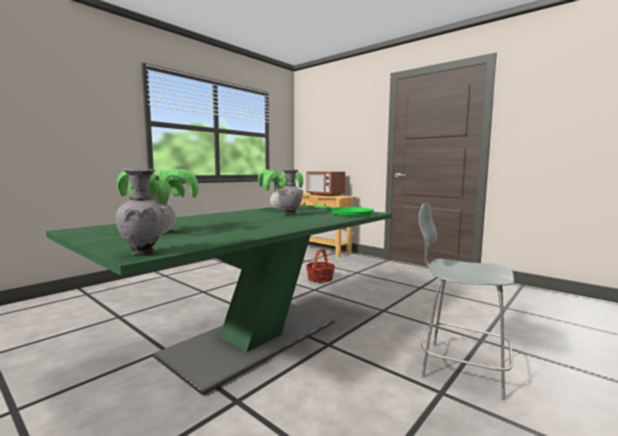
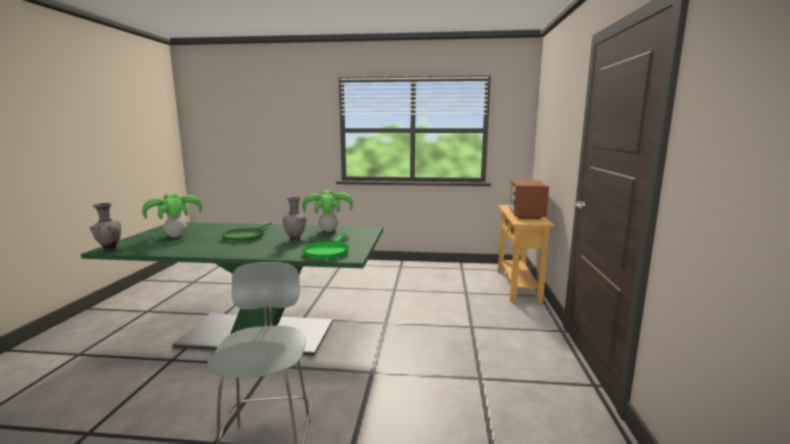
camera: 55 degrees right, 5 degrees up
basket [306,249,335,283] -> none
none -> green frying pan [222,222,272,241]

